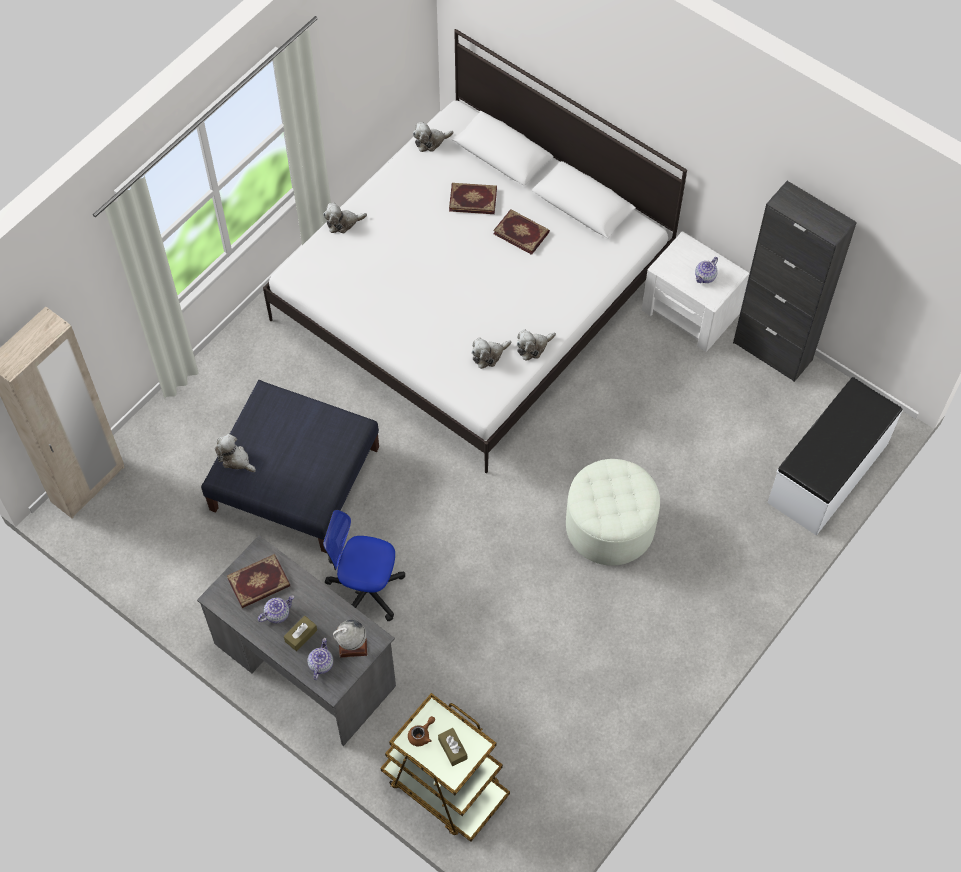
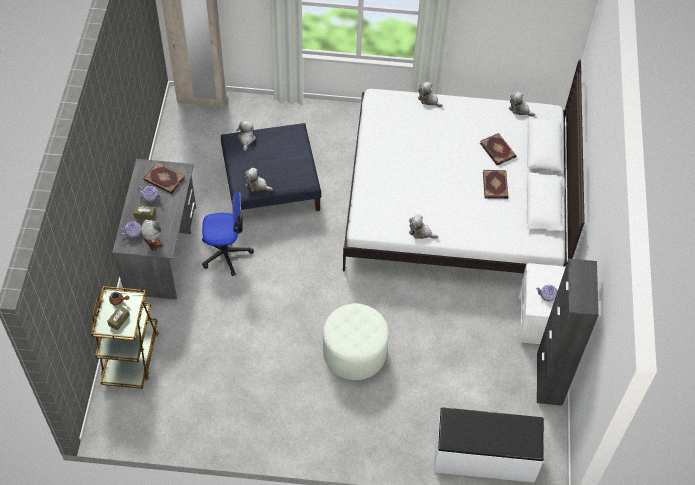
camera: 55 degrees right, 5 degrees down
office chair [323,510,405,621] -> office chair turned 105 degrees clockwise [202,191,254,276]
plush toy [471,337,511,369] -> plush toy moved to [245,168,273,191]

